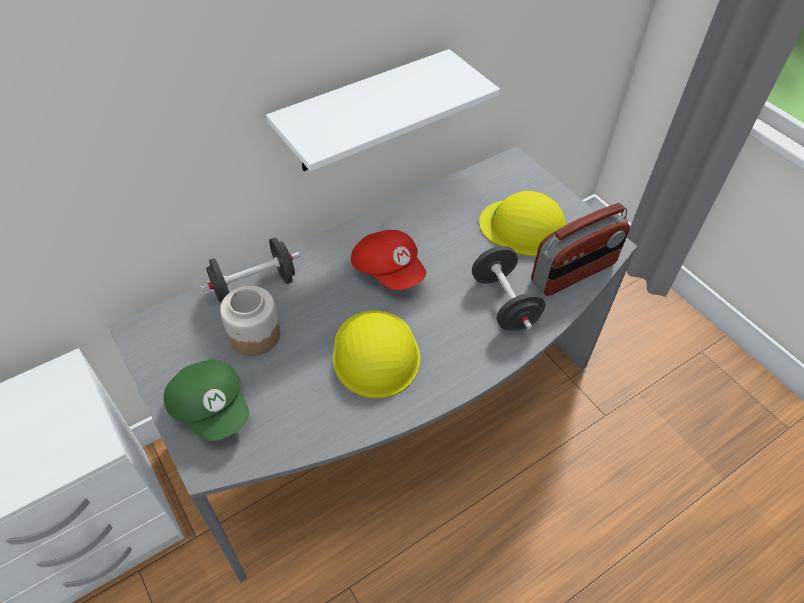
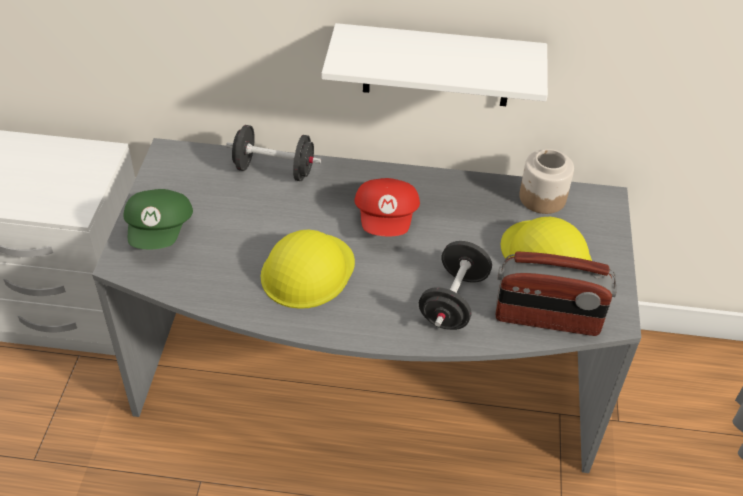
camera: 40 degrees right, 5 degrees down
jar [220,286,280,356] -> jar moved to [519,149,574,214]

